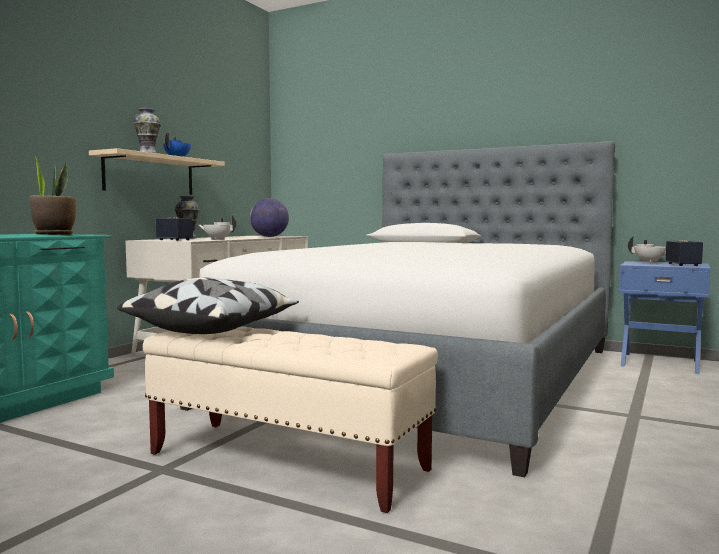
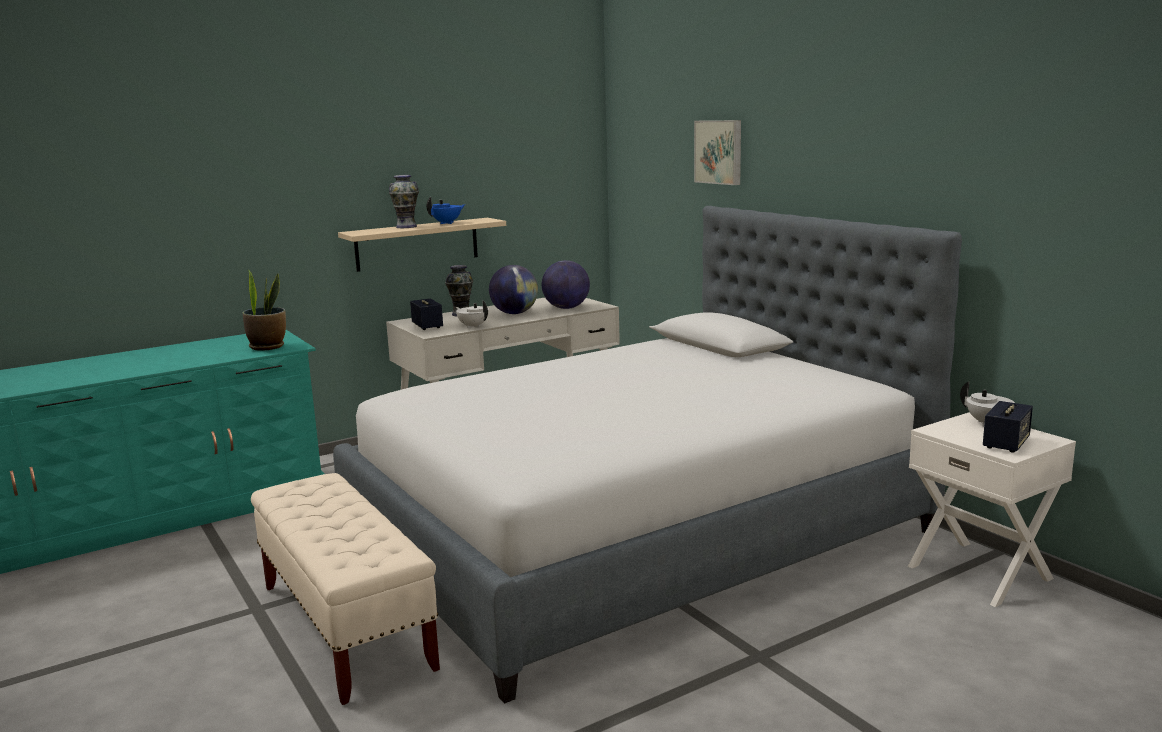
camera: 30 degrees right, 10 degrees up
pillow [117,278,299,334] -> none
blue nightstand [619,261,711,374] -> white nightstand [908,412,1076,607]
none -> globe [489,265,538,314]
none -> picture [694,120,741,185]

